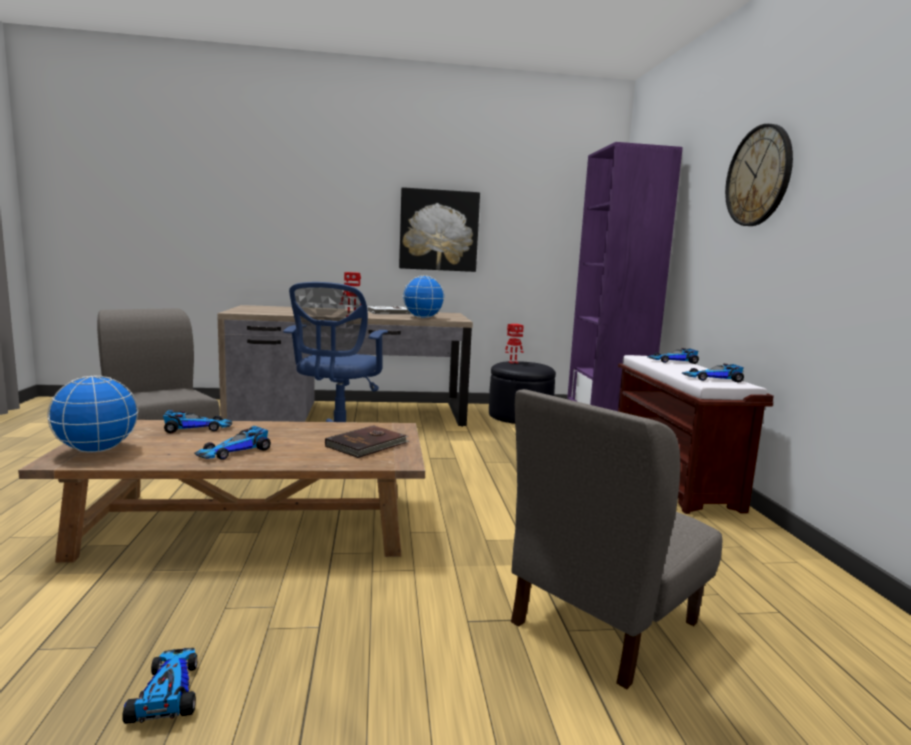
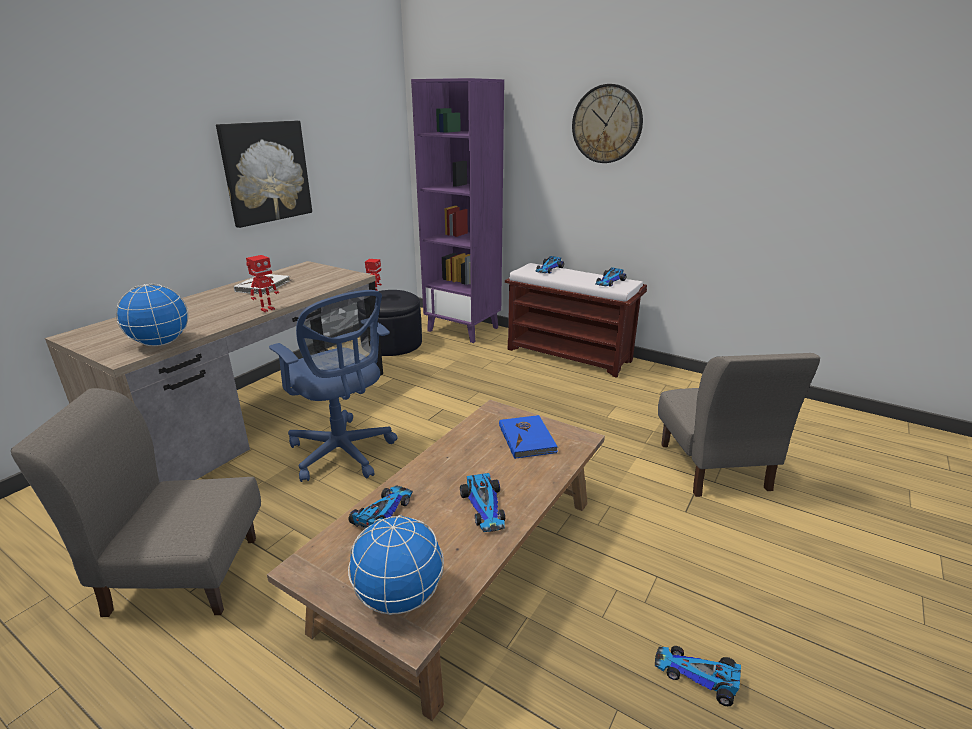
camera: 50 degrees left, 15 degrees up
brown book [325,425,409,458] -> blue book [499,415,558,459]
globe [403,275,445,318] -> globe moved to [116,284,189,346]

